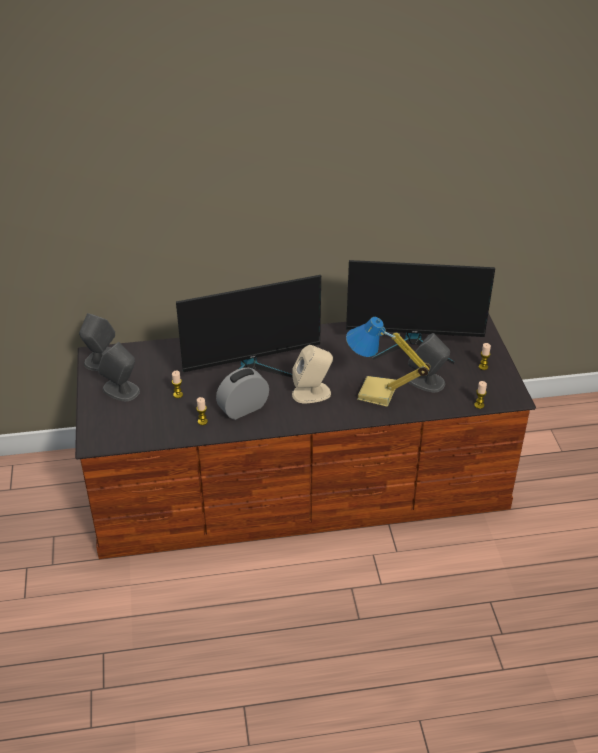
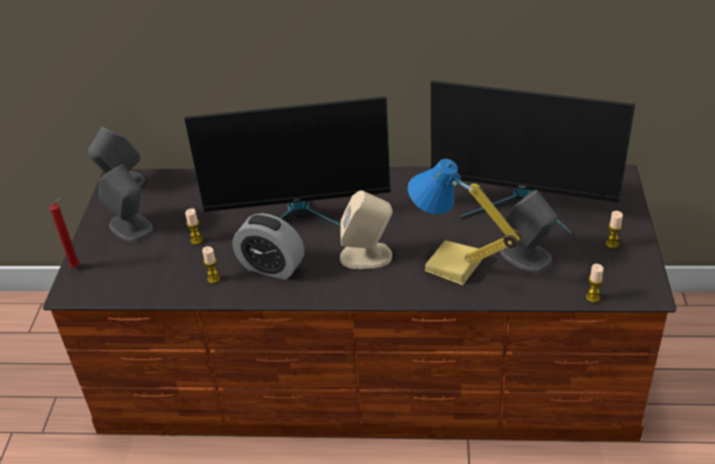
camera: 15 degrees right, 0 degrees up
alarm clock [216,368,269,420] -> alarm clock turned 135 degrees counterclockwise [233,213,304,280]
none -> red candle [50,198,80,268]

